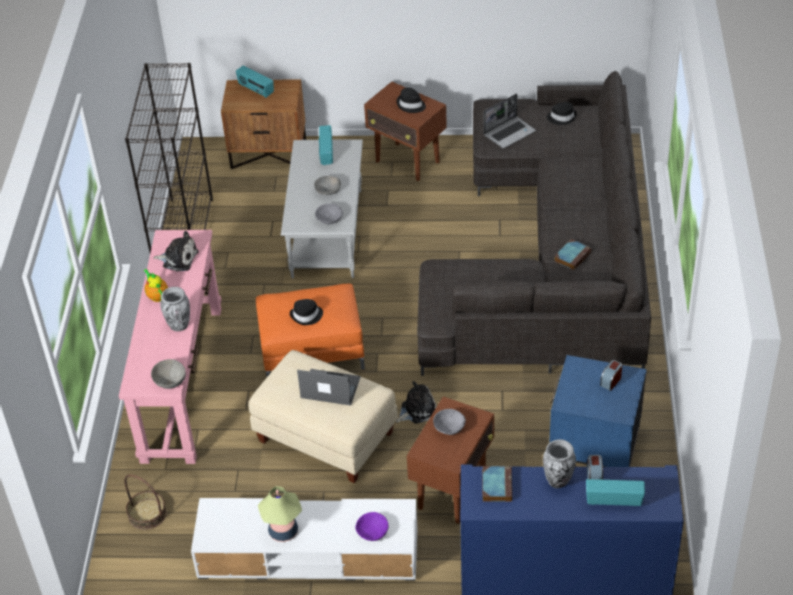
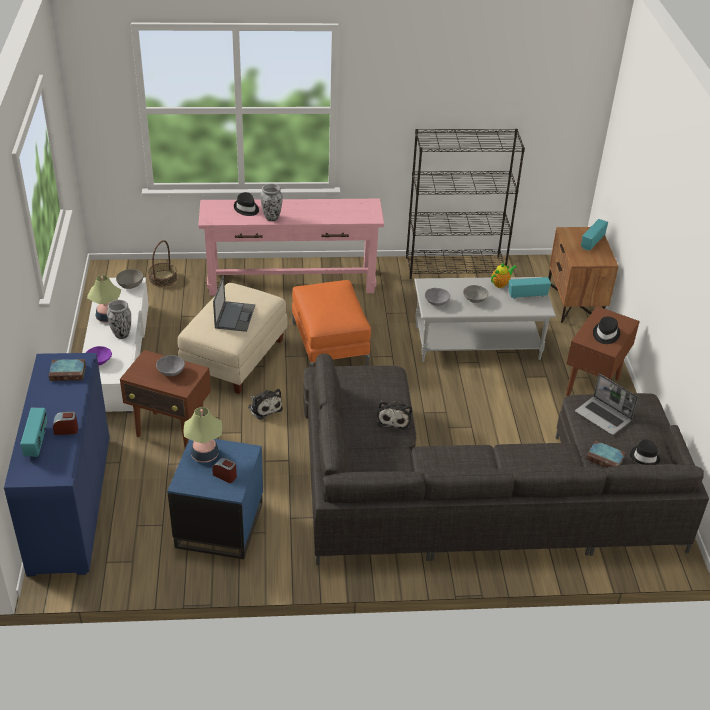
camera: 80 degrees right, 5 degrees down
teapot [144,269,168,302] -> teapot moved to [491,263,517,288]
grey bowl [151,359,186,389] -> grey bowl moved to [116,269,143,289]
plush toy [153,231,199,271] -> plush toy moved to [377,401,412,430]
black hat [290,299,323,325] -> black hat moved to [234,192,259,216]
vase [543,439,576,488] -> vase moved to [107,300,131,339]
book [554,239,591,270] -> book moved to [586,441,626,468]
none -> table lamp [184,407,222,462]

